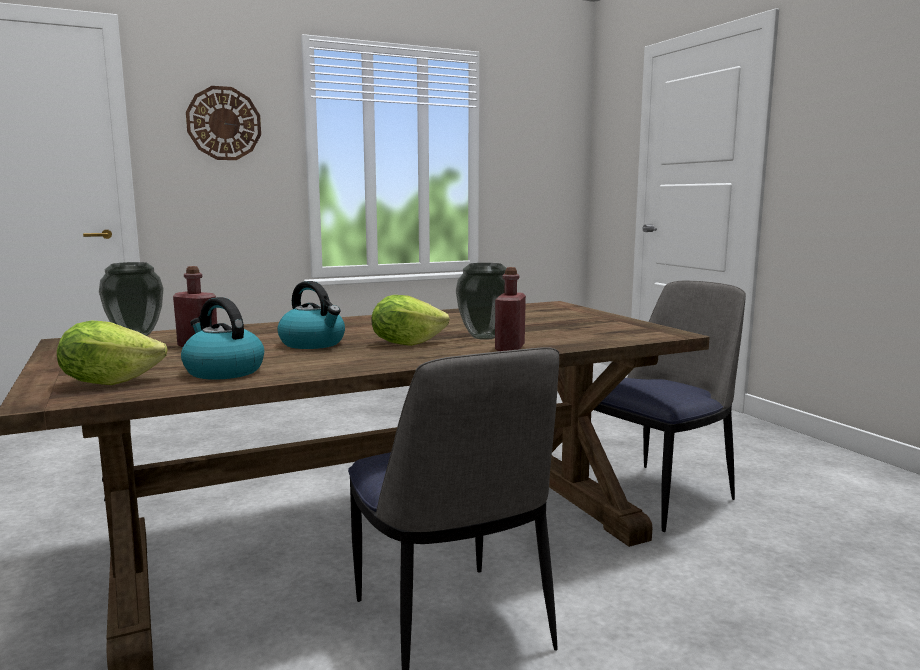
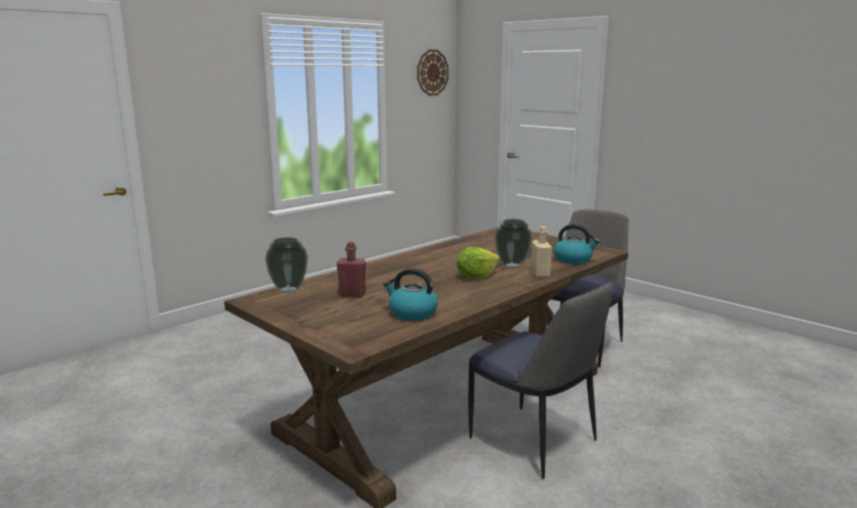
camera: 20 degrees left, 5 degrees up
lettuce [57,321,168,385] -> none
wall clock [186,86,261,160] -> wall clock moved to [417,50,449,96]
kettle [277,281,345,349] -> kettle moved to [554,224,600,264]
red bottle [495,267,526,351] -> beige bottle [531,226,552,277]

